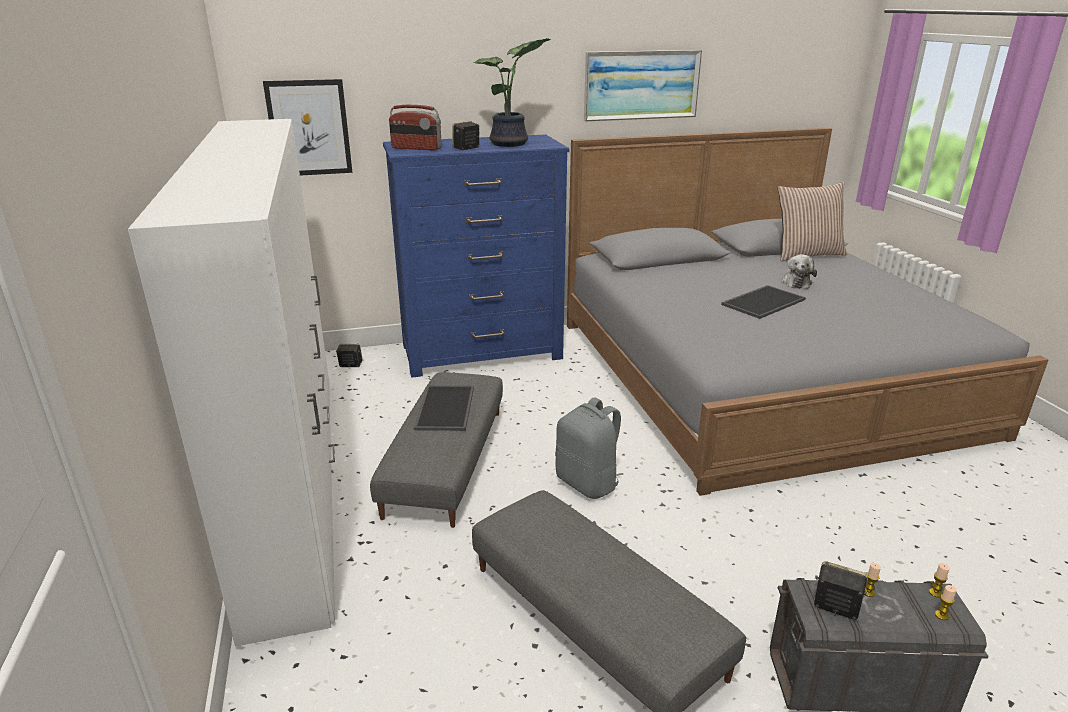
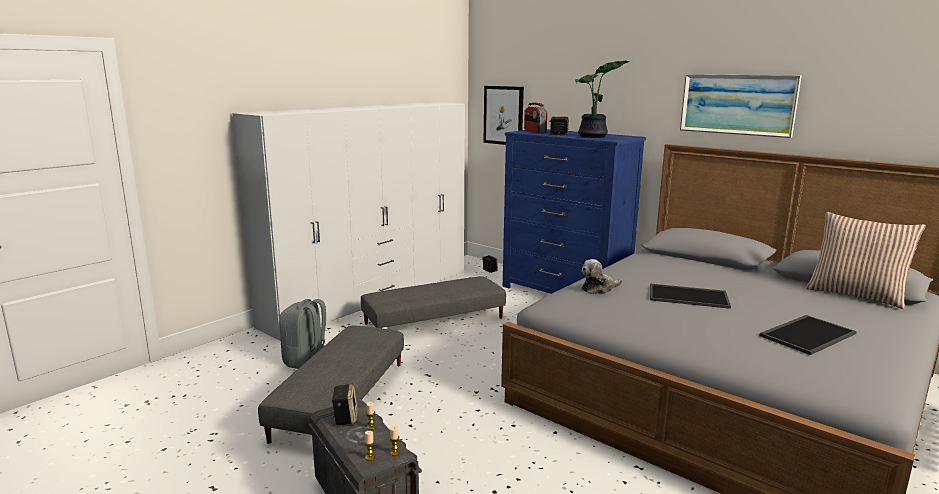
camera: 55 degrees right, 10 degrees down
tray [414,385,474,431] -> tray moved to [759,315,857,355]
grey backpack [555,398,623,499] -> grey backpack moved to [279,299,326,369]
plush toy [781,254,817,289] -> plush toy moved to [582,259,623,294]

